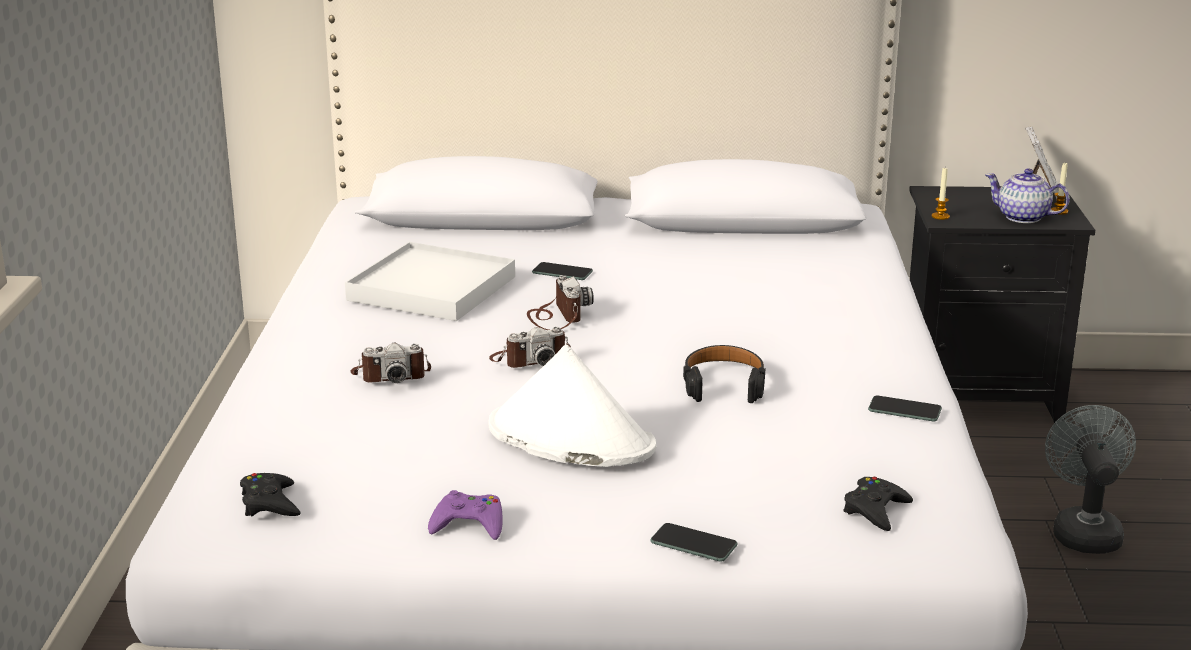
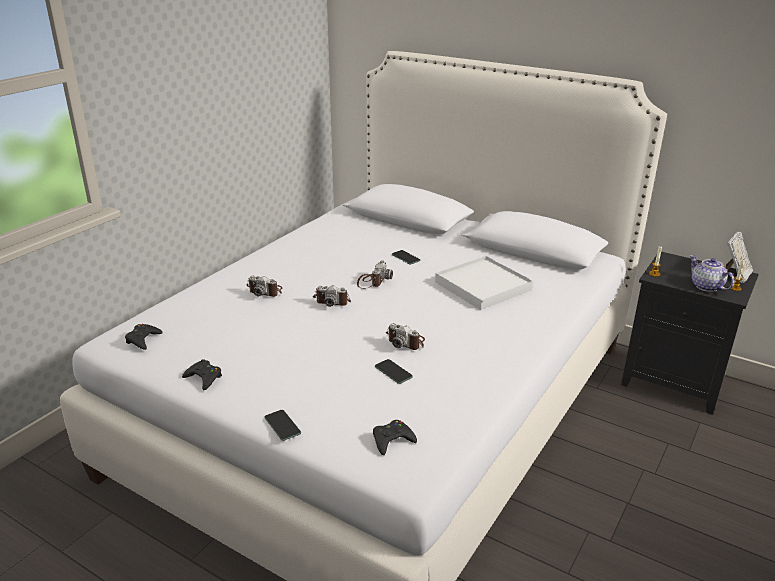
camera: 30 degrees right, 5 degrees up
white tray [345,242,515,321] -> white tray moved to [435,256,533,310]
purple game controller [428,490,503,540] -> black game controller [182,359,222,390]
white hat [489,344,657,467] -> none
black headphones [683,345,766,403] -> camera [386,323,425,350]
phone [868,395,942,421] -> phone moved to [375,359,413,384]
grey fan [1045,405,1136,554] -> none

